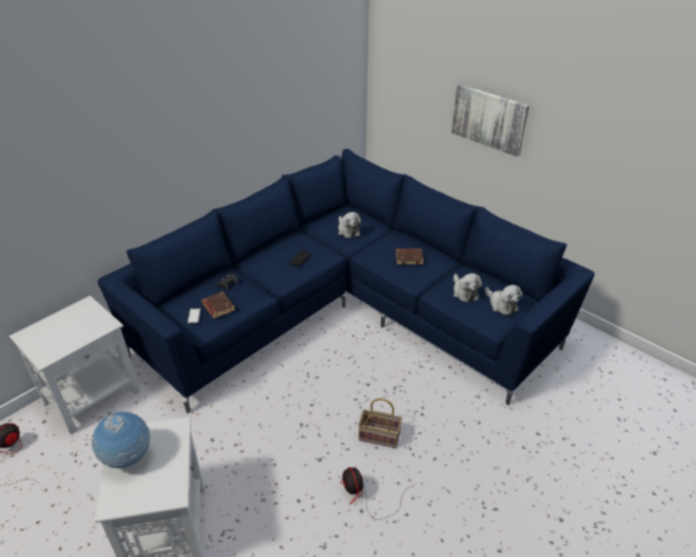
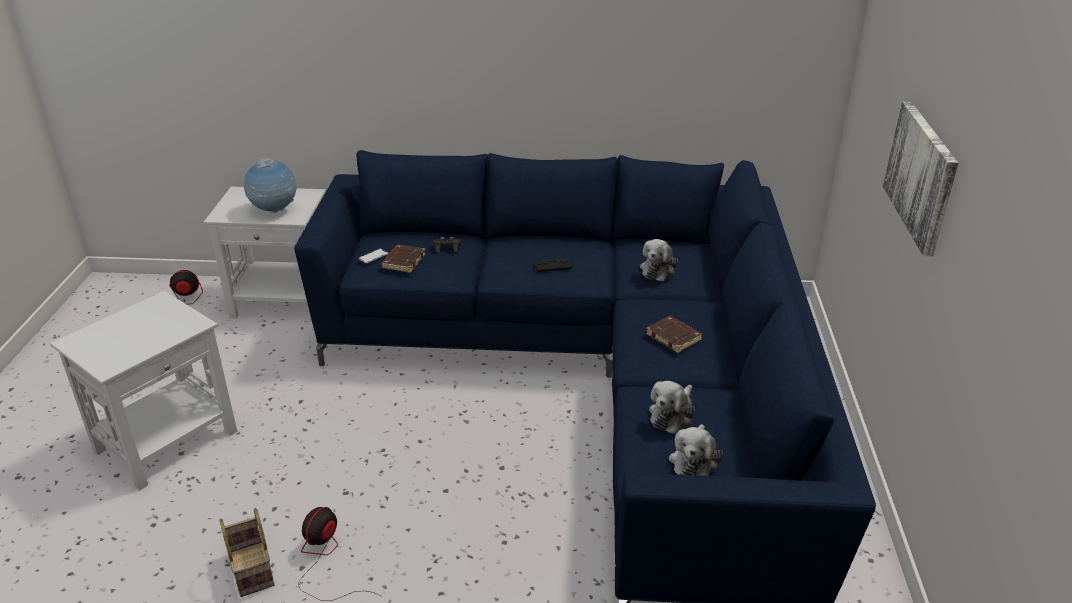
camera: 50 degrees right, 5 degrees down
globe [91,412,150,469] -> globe moved to [243,158,297,213]
basket [358,398,402,448] -> basket moved to [219,508,274,597]

